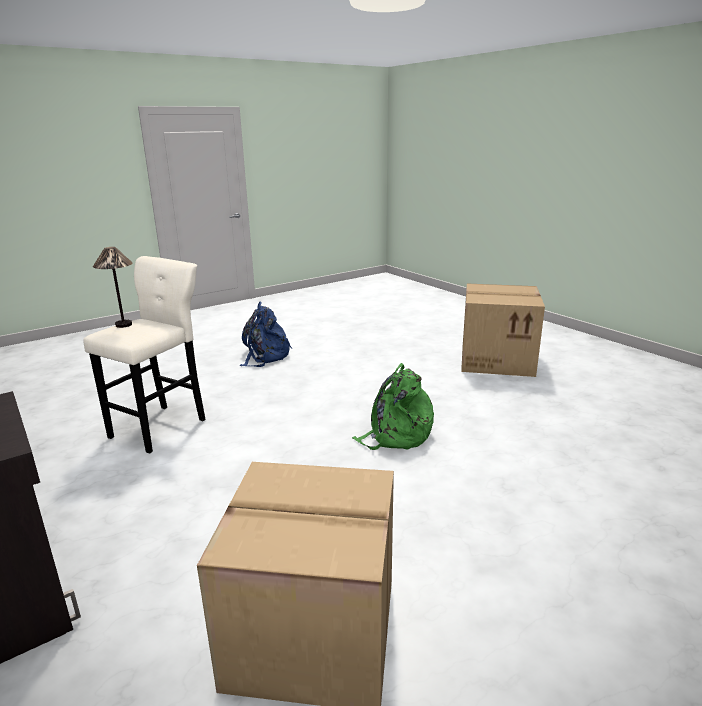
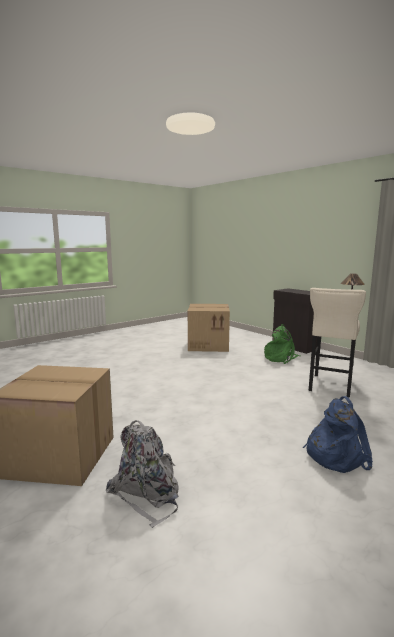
camera: 175 degrees right, 10 degrees down
green backpack [352,363,434,450] -> green backpack moved to [264,324,300,364]
none -> grey backpack [106,420,179,528]

